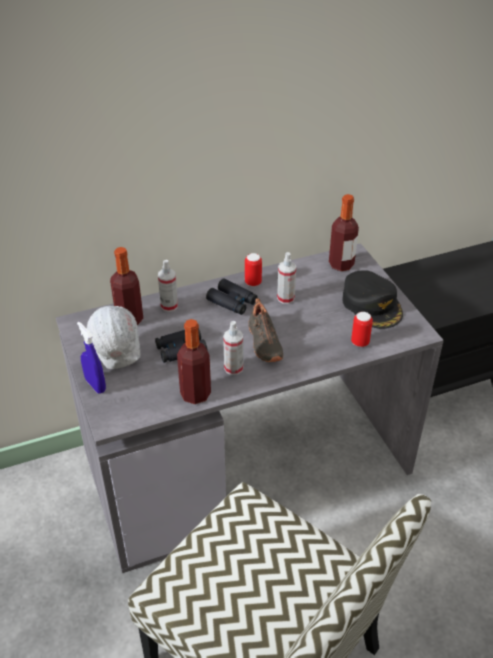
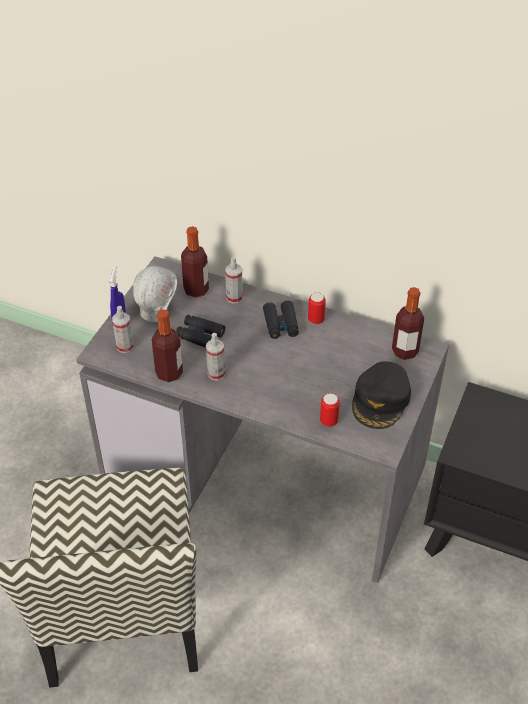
camera: 45 degrees right, 5 degrees up
black shoe [248,298,283,362] -> none
spray bottle [277,252,296,304] -> spray bottle moved to [112,306,134,353]

